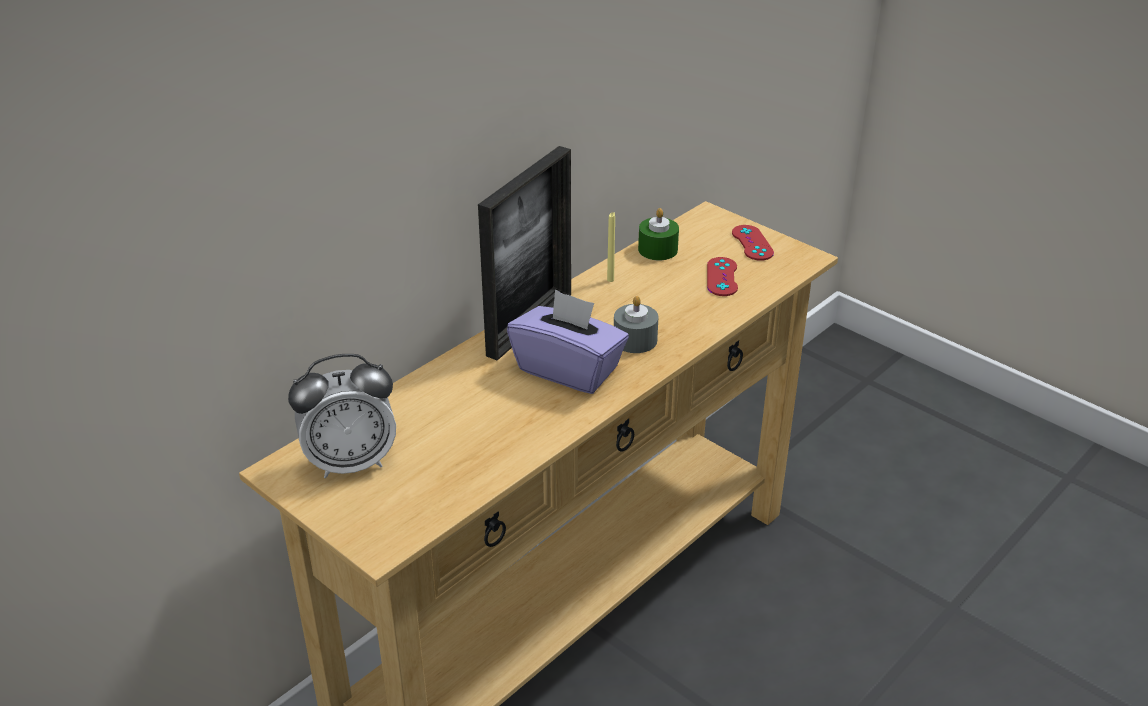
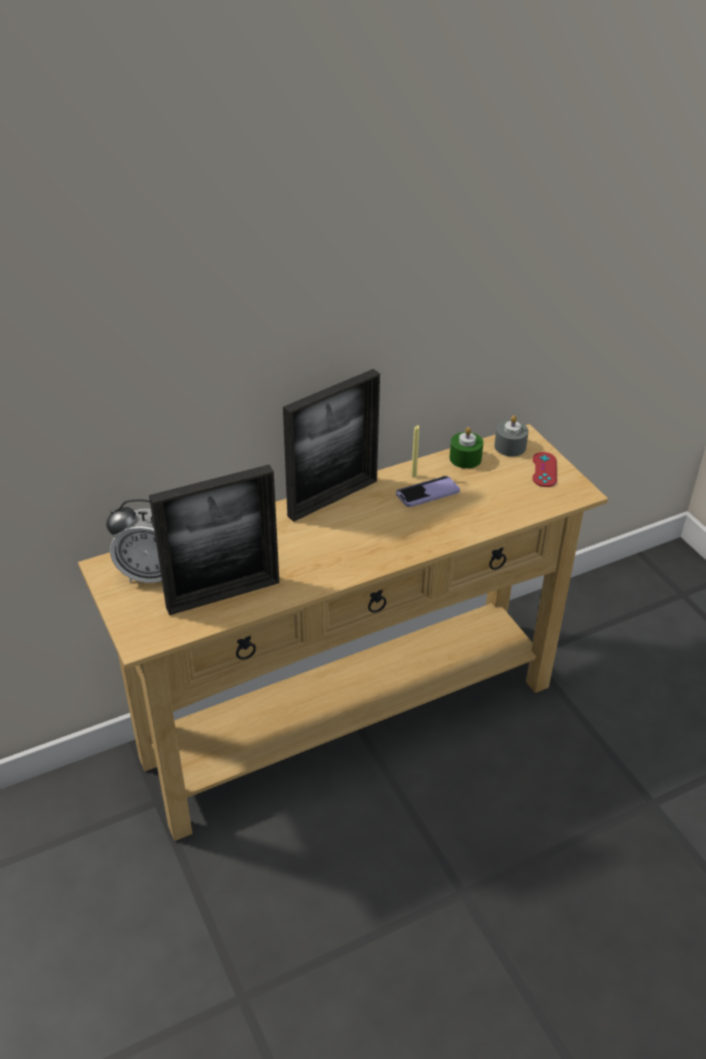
camera: 20 degrees right, 5 degrees up
purple tissue box [507,289,629,394] -> none
grey candle [614,296,659,353] -> grey candle moved to [494,415,529,457]
red game controller [707,257,738,296] -> none
none -> picture frame [149,464,279,615]
none -> phone [396,476,460,507]

